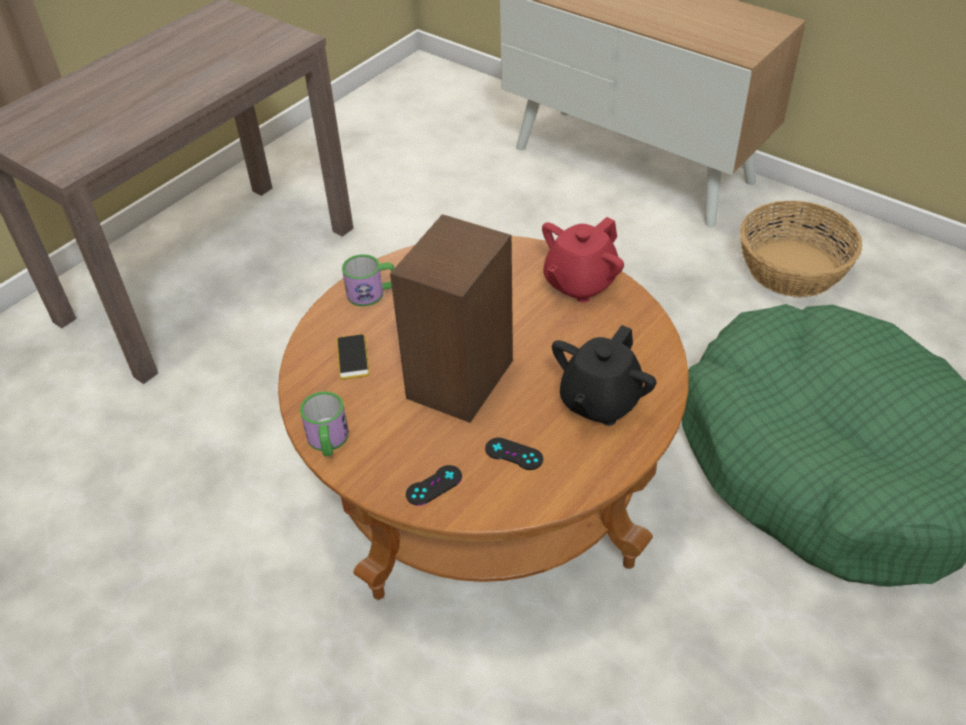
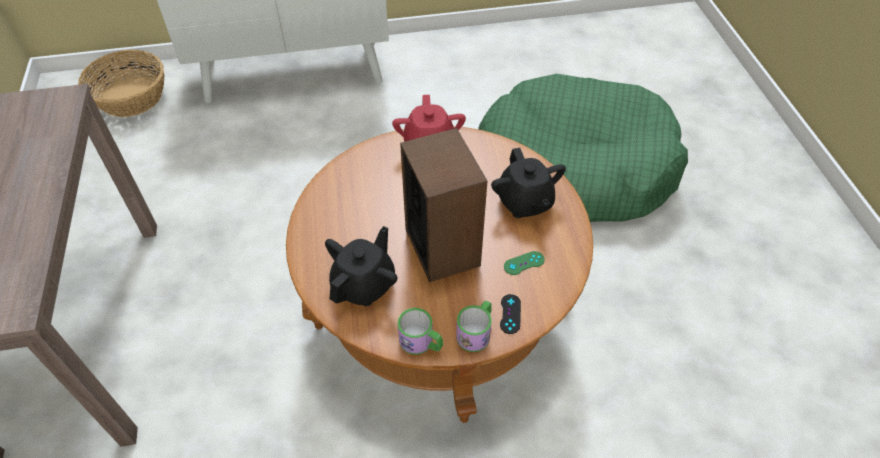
camera: 50 degrees left, 5 degrees up
phone [336,334,369,380] -> black teapot [325,226,397,306]
mug [342,254,394,306] -> mug moved to [456,300,492,352]
black game controller [485,438,543,470] -> green game controller [504,251,545,275]
basket [740,201,862,297] -> basket moved to [78,50,164,117]

